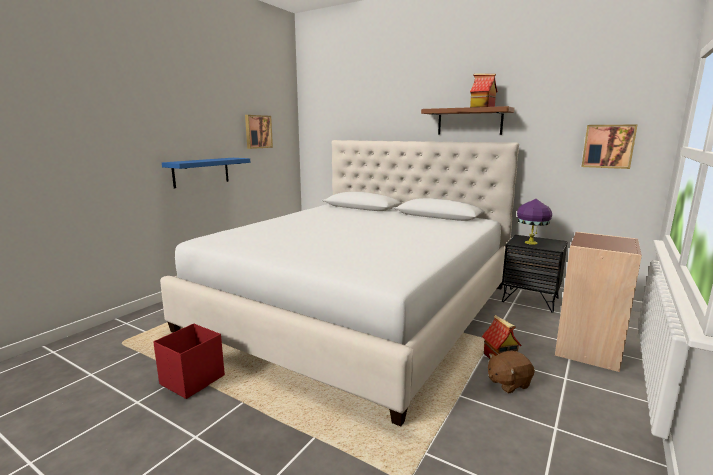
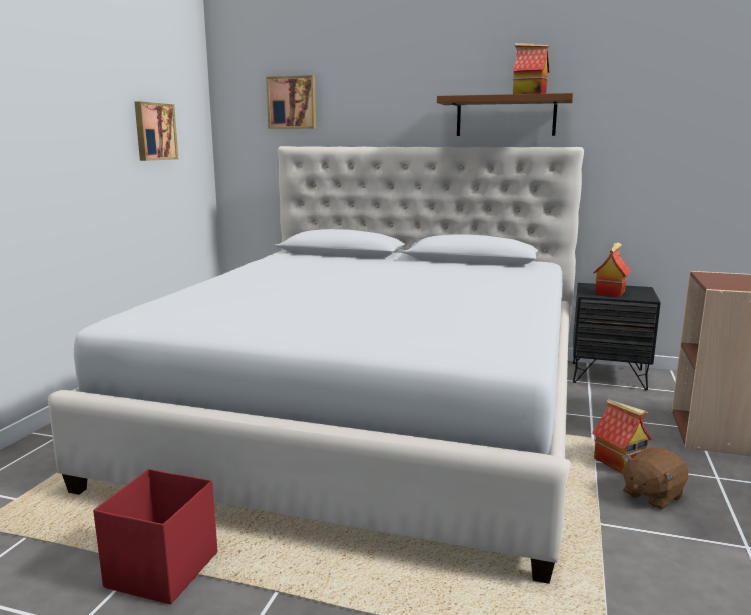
camera: 15 degrees left, 0 degrees up
blue shelf [162,158,250,189] -> none
purple table lamp [517,199,552,245] -> toy house [593,242,631,297]
picture [581,125,637,169] -> picture moved to [266,75,316,129]

